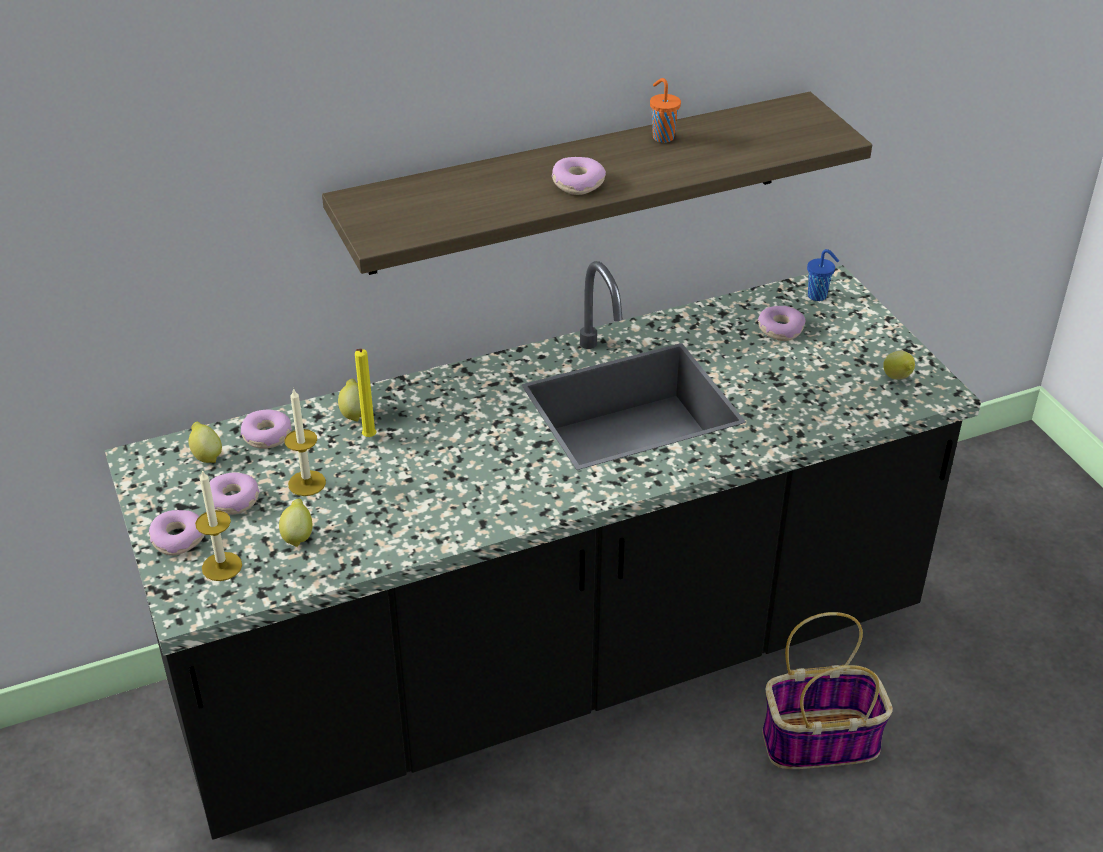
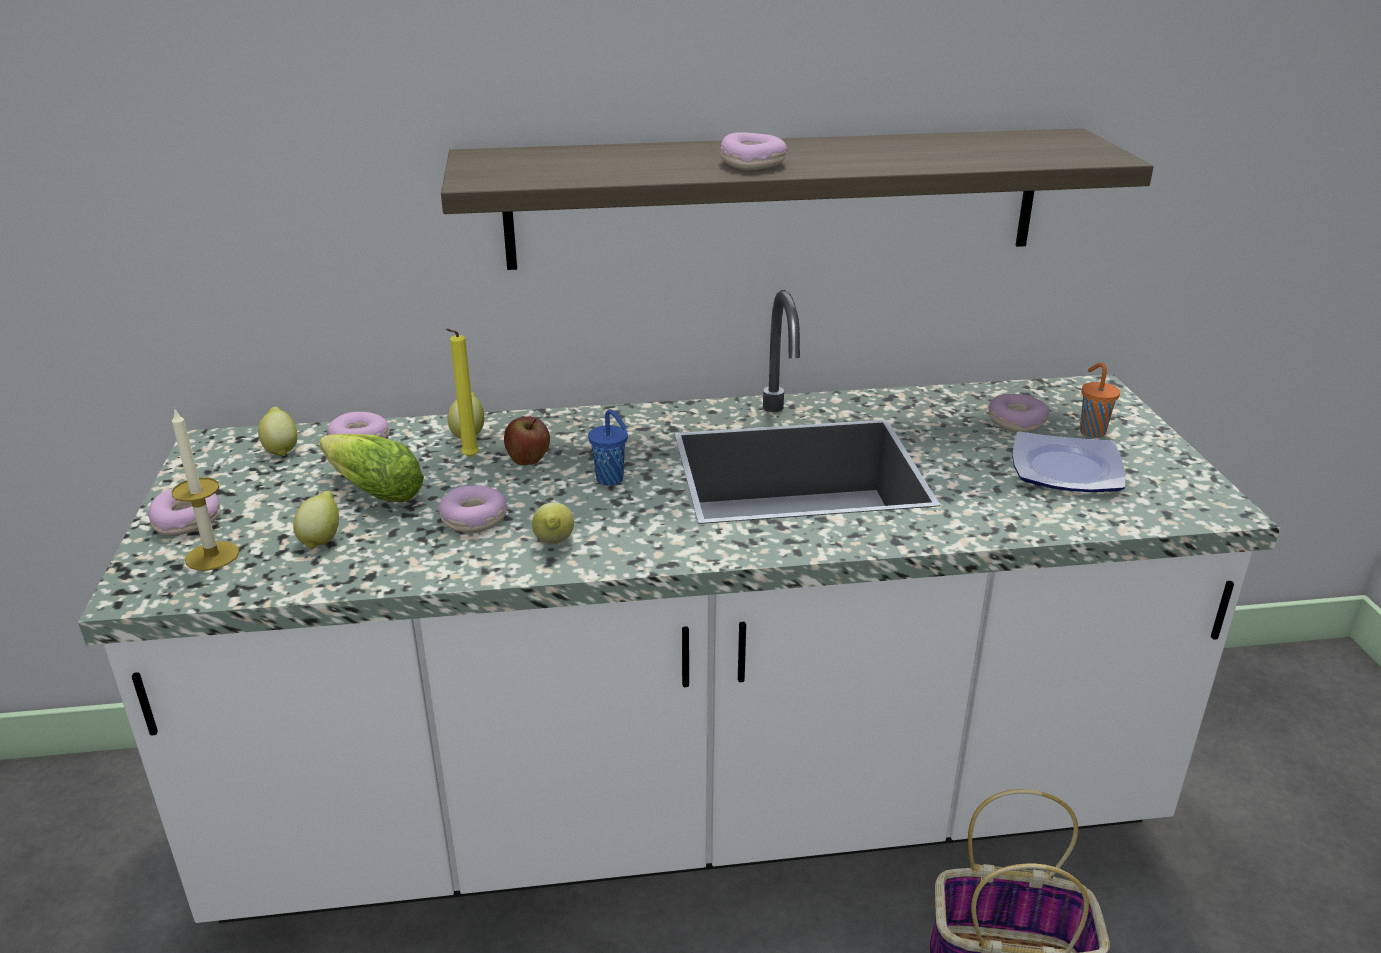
camera: 15 degrees right, 10 degrees down
black counter [105,261,981,840] -> white counter [78,290,1280,923]
donut [210,473,260,515] -> donut moved to [438,485,507,533]
candle [284,388,326,496] -> lettuce [318,434,424,502]
orange cup [650,78,681,143] -> orange cup moved to [1080,363,1120,438]
blue cup [807,249,839,301] -> blue cup moved to [588,409,628,486]
lemon [883,351,915,380] -> lemon moved to [532,502,574,544]
none -> apple [504,417,550,465]
none -> plate [1013,431,1125,492]

